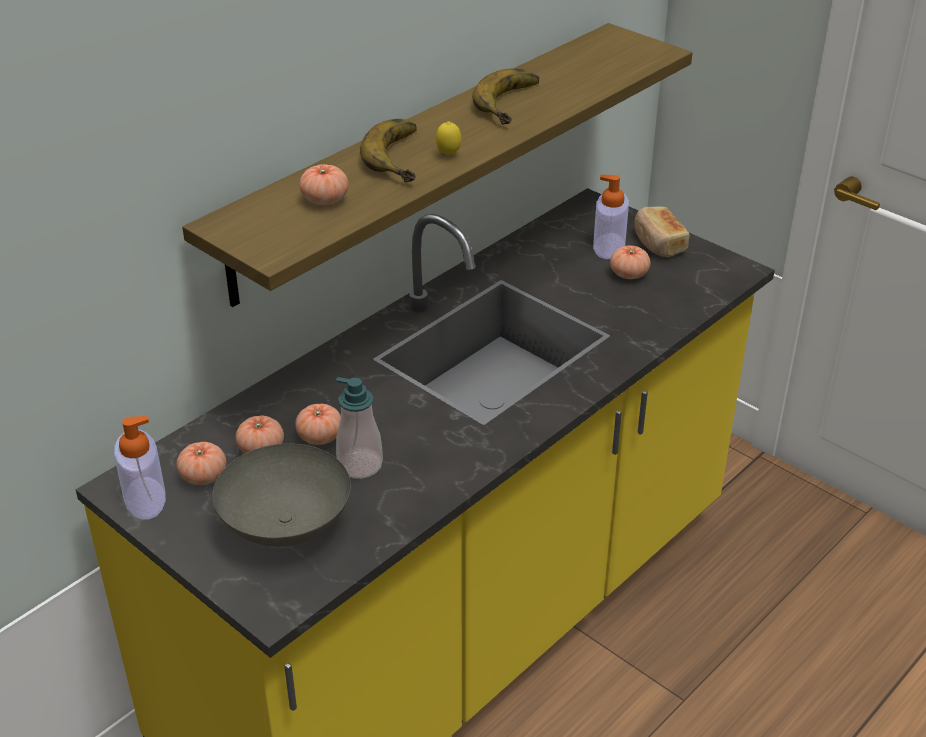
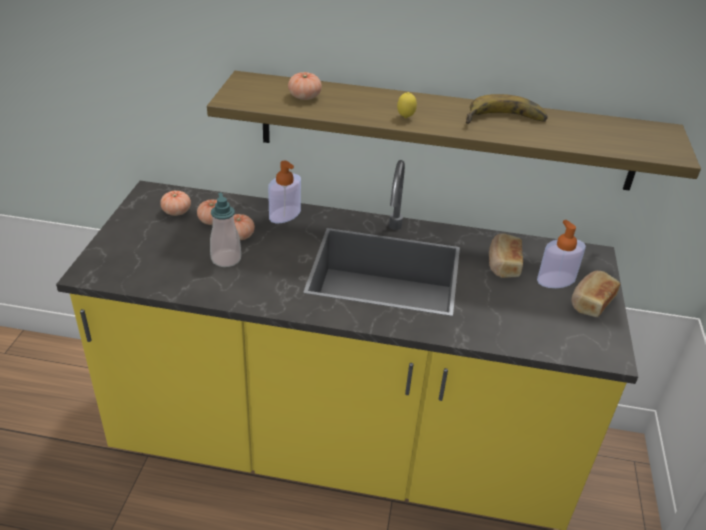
camera: 55 degrees right, 0 degrees up
soap dispenser [114,416,166,520] -> soap dispenser moved to [268,161,301,223]
grey bowl [212,443,351,546] -> none
banana [360,119,417,182] -> none
tomato [610,246,650,279] -> none
none -> bread [489,233,523,278]

